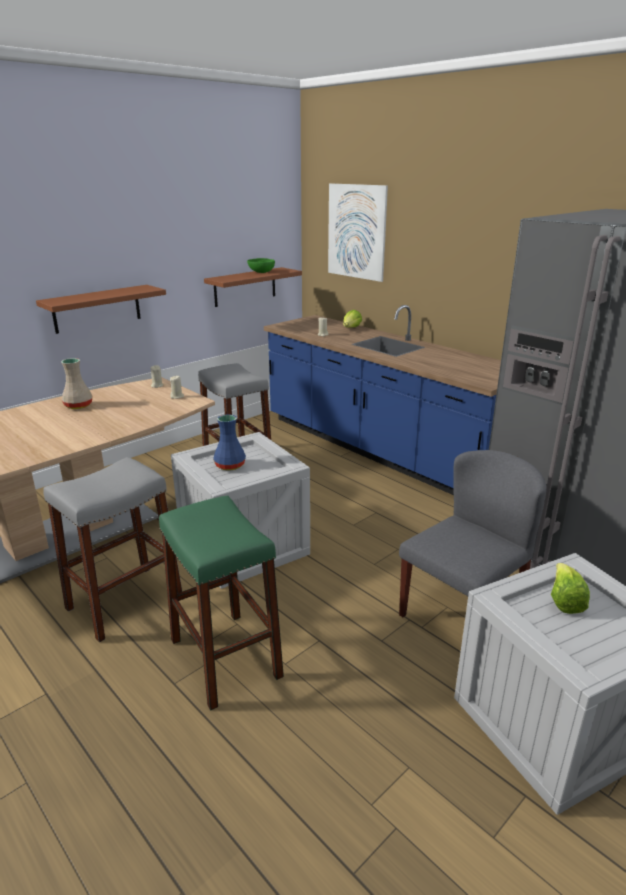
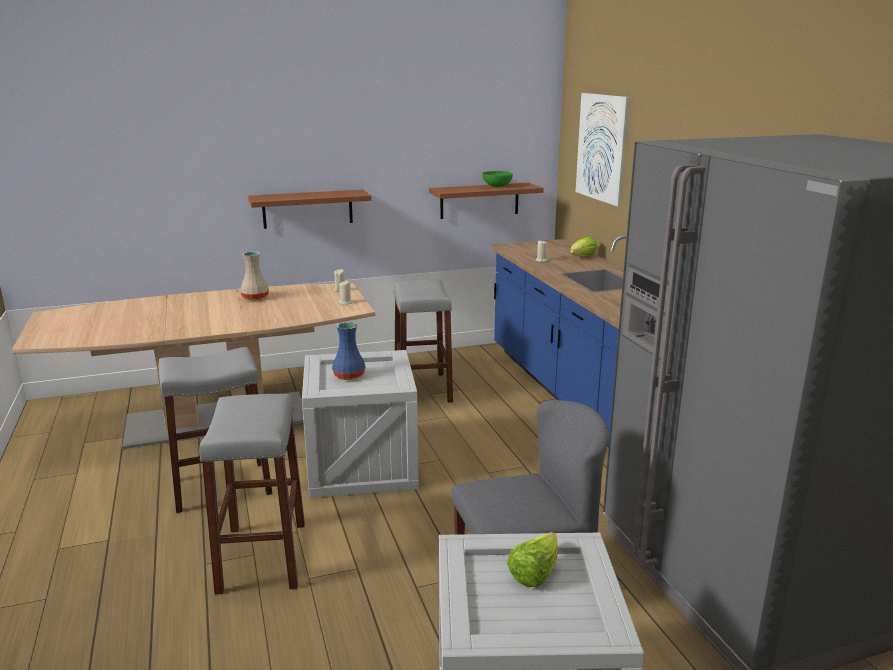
camera: 25 degrees right, 5 degrees down
green stool [159,495,284,710] -> grey stool [199,394,305,595]

